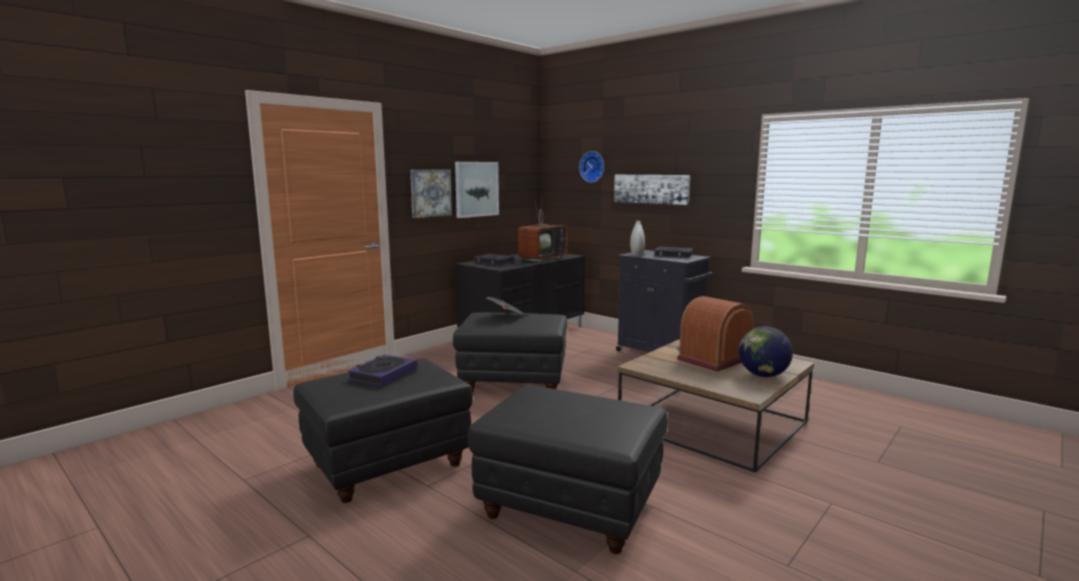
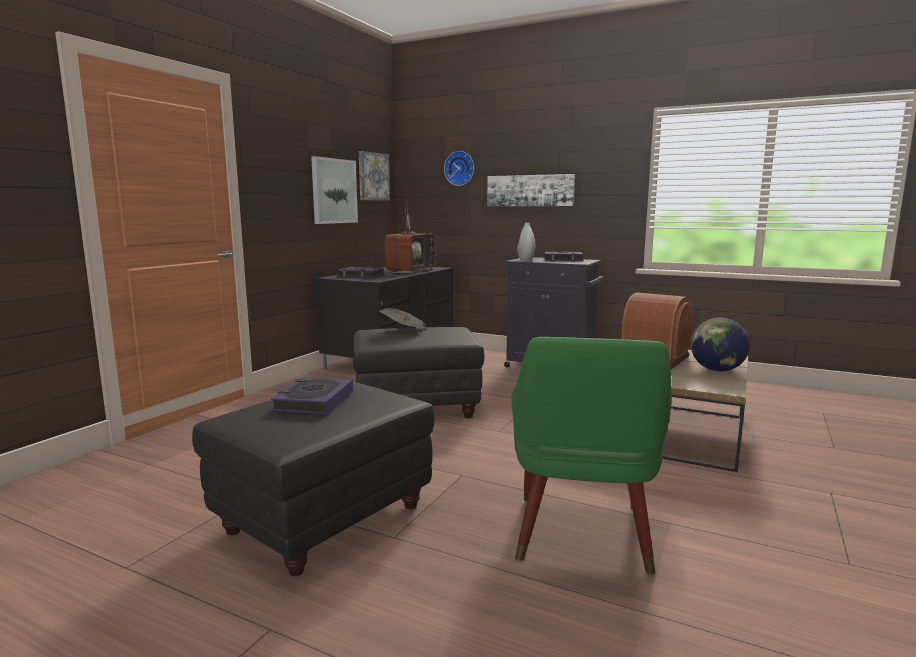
camera: 15 degrees left, 0 degrees up
picture [410,169,452,218] -> picture moved to [359,151,390,201]
black ottoman [468,385,668,554] -> green armchair [511,337,672,574]

